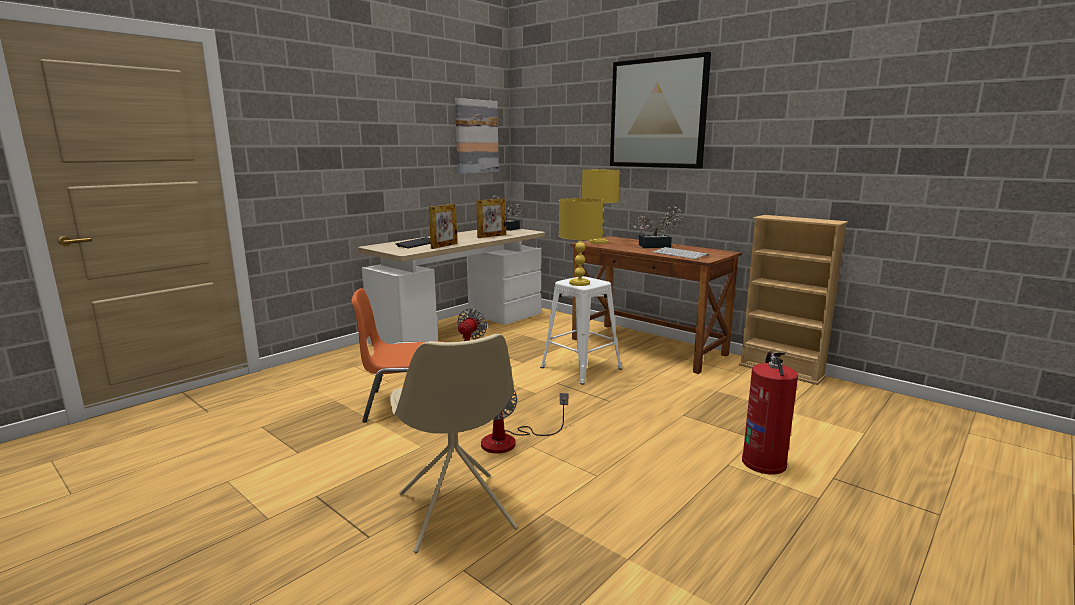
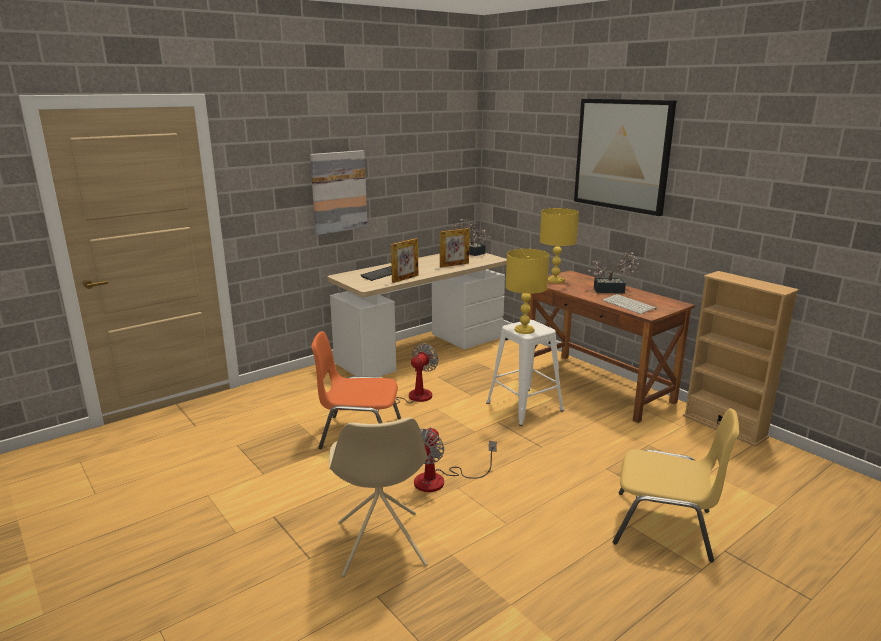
camera: 10 degrees right, 5 degrees up
picture [455,98,499,174] -> picture moved to [310,150,368,235]
fire extinguisher [742,351,798,474] -> yellow chair [613,408,739,562]

